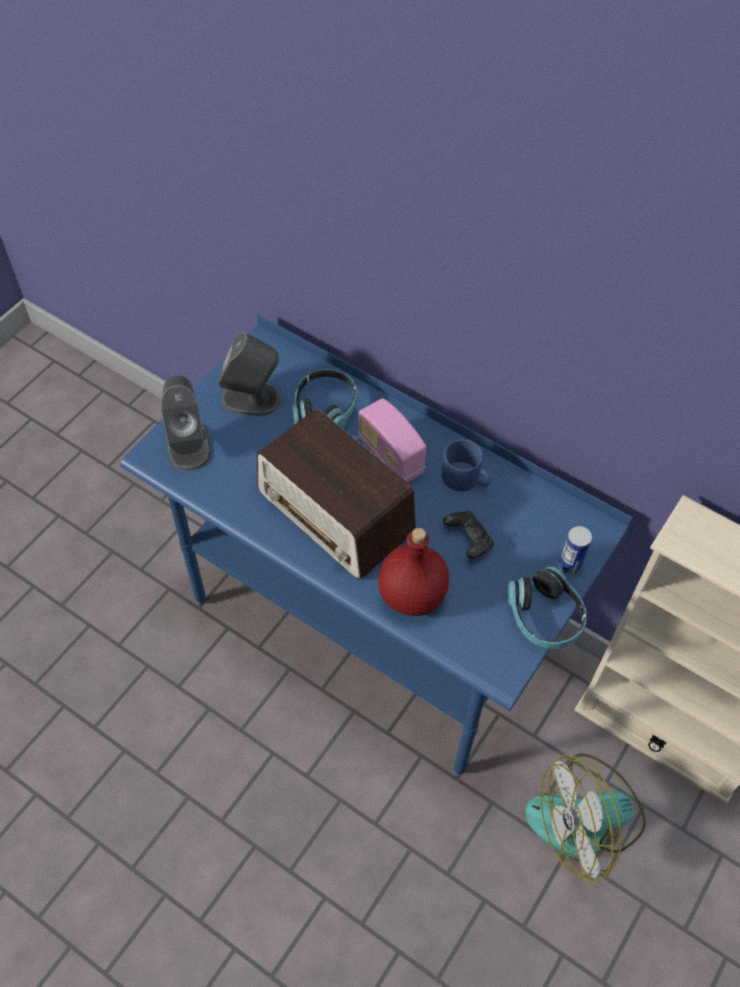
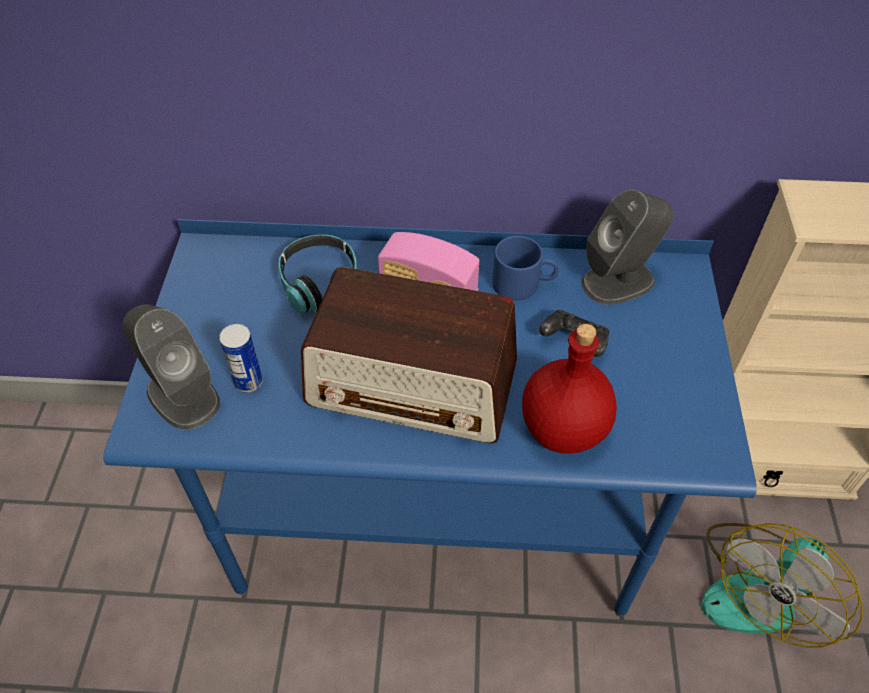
camera: 30 degrees left, 5 degrees down
grey speaker [219,332,281,416] -> grey speaker moved to [581,189,674,305]
headphones [508,566,586,648] -> none
can [558,526,592,575] -> can moved to [219,324,263,393]

